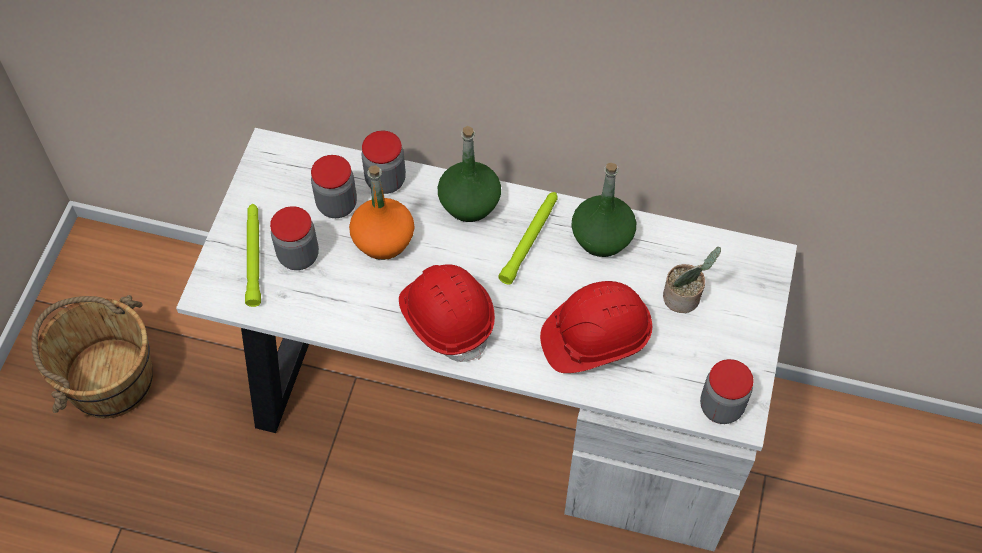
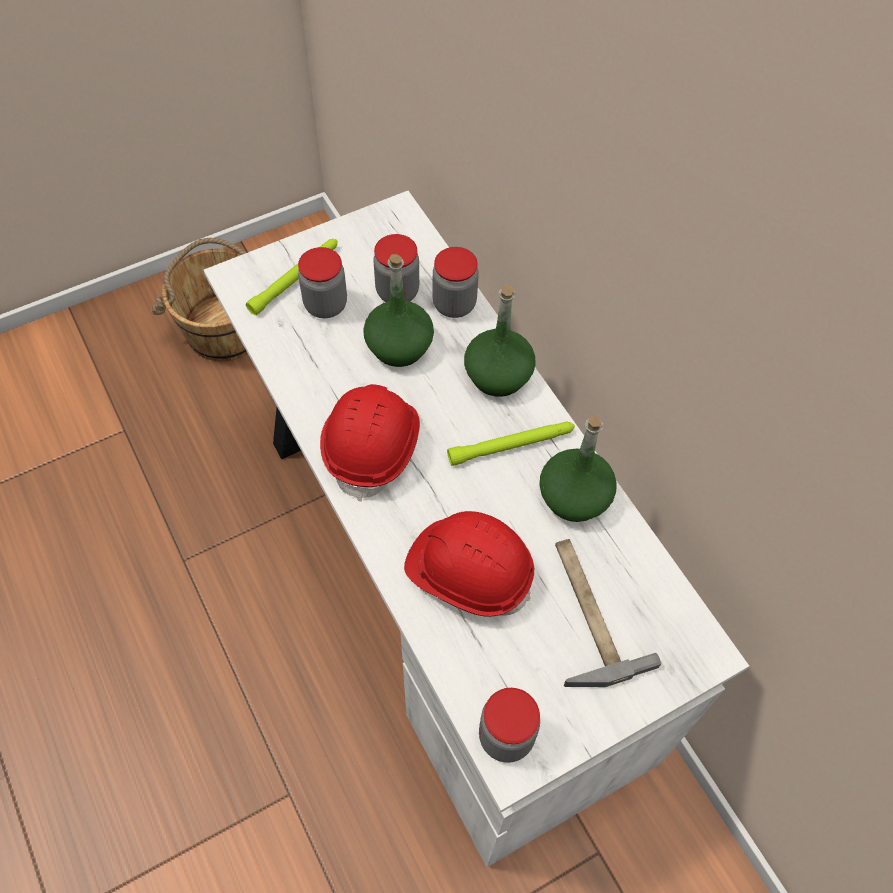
camera: 45 degrees right, 0 degrees up
orange bottle [349,165,415,260] -> green bottle [363,254,434,367]
potted plant [663,247,721,313] -> hammer [555,539,661,687]

